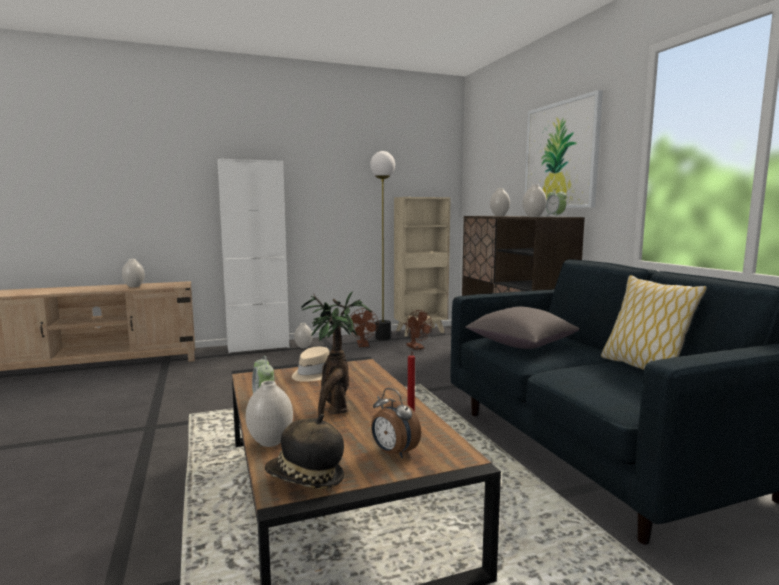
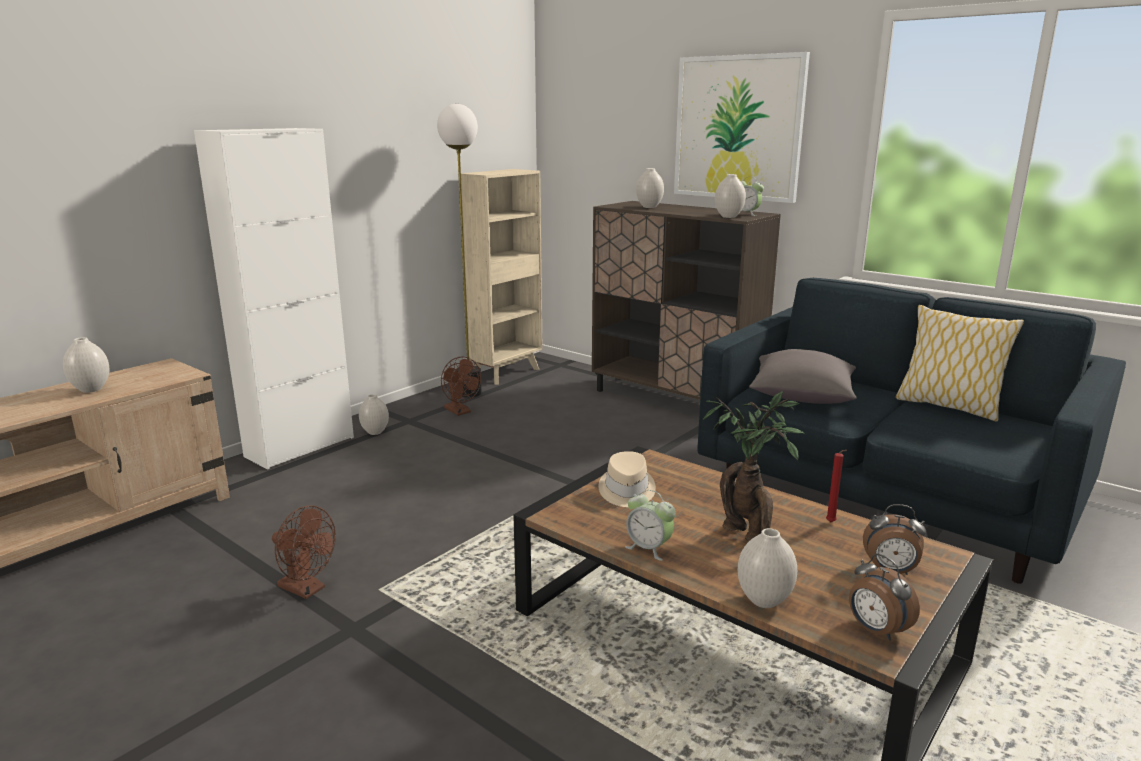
camera: 30 degrees left, 10 degrees up
hat [265,414,344,489] -> alarm clock [849,554,920,641]
brown fan [406,310,432,350] -> brown fan moved to [272,505,336,599]

